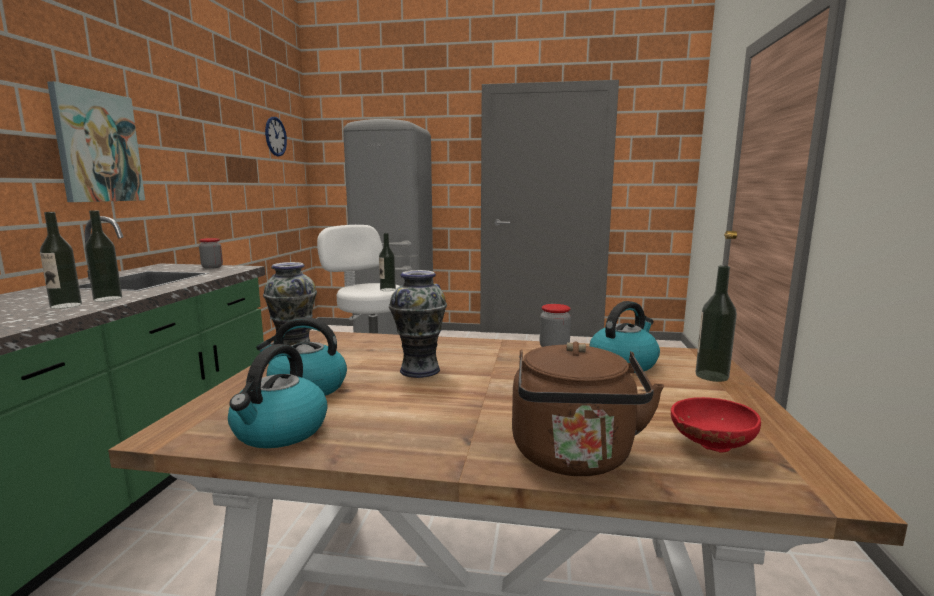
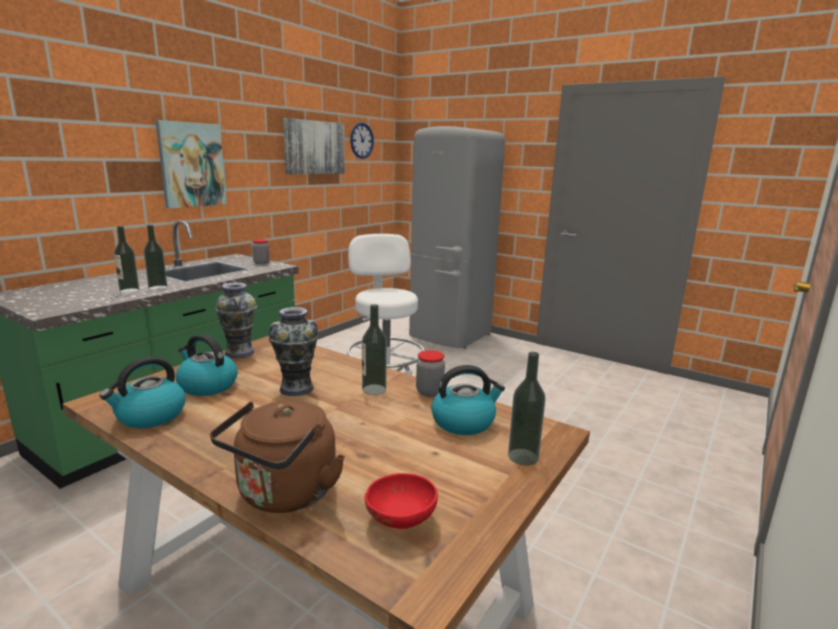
camera: 25 degrees right, 5 degrees up
bottle [379,233,396,291] -> bottle moved to [362,304,387,395]
none -> picture [283,118,345,175]

